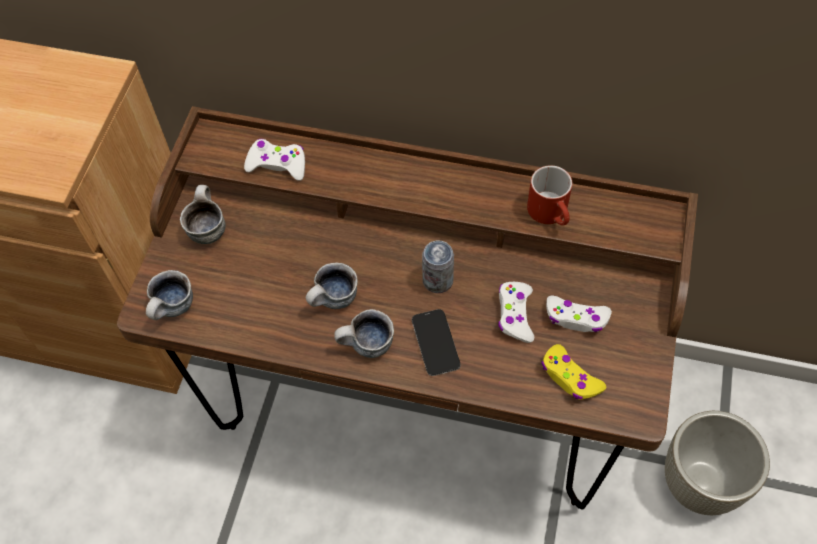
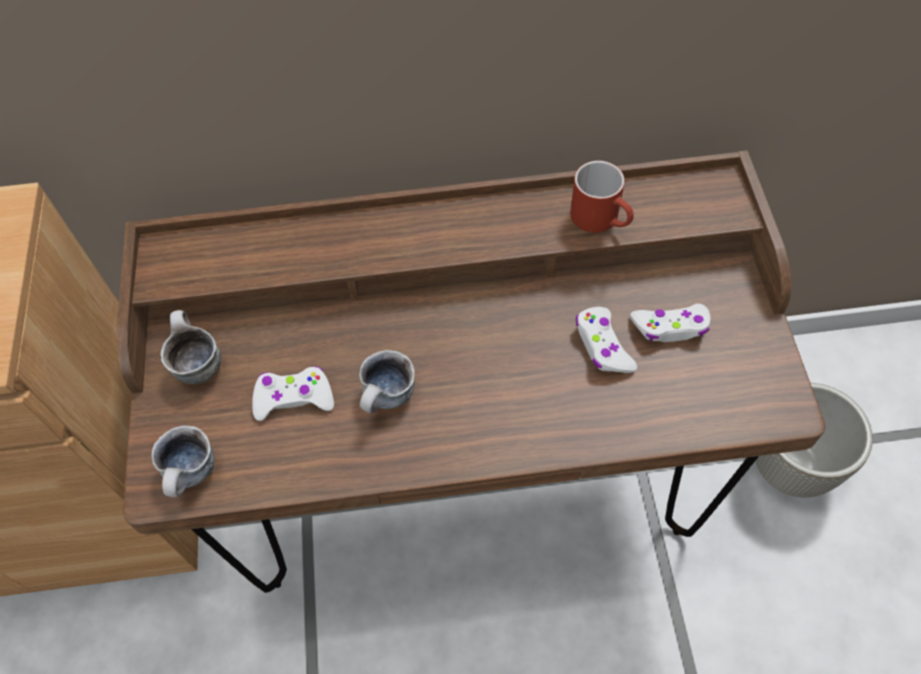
camera: 20 degrees left, 0 degrees up
white game controller [244,139,305,181] -> white game controller moved to [252,366,334,421]
mug [334,309,394,358] -> none
phone [412,309,461,376] -> none
can [422,241,454,293] -> none
yellow game controller [541,344,606,400] -> none

